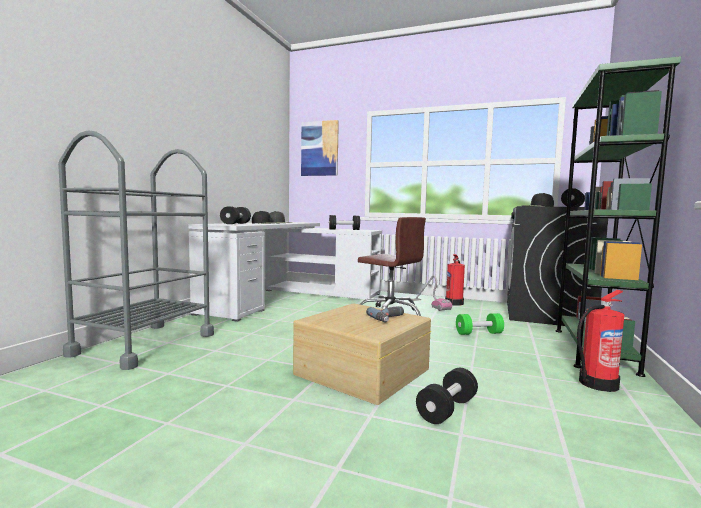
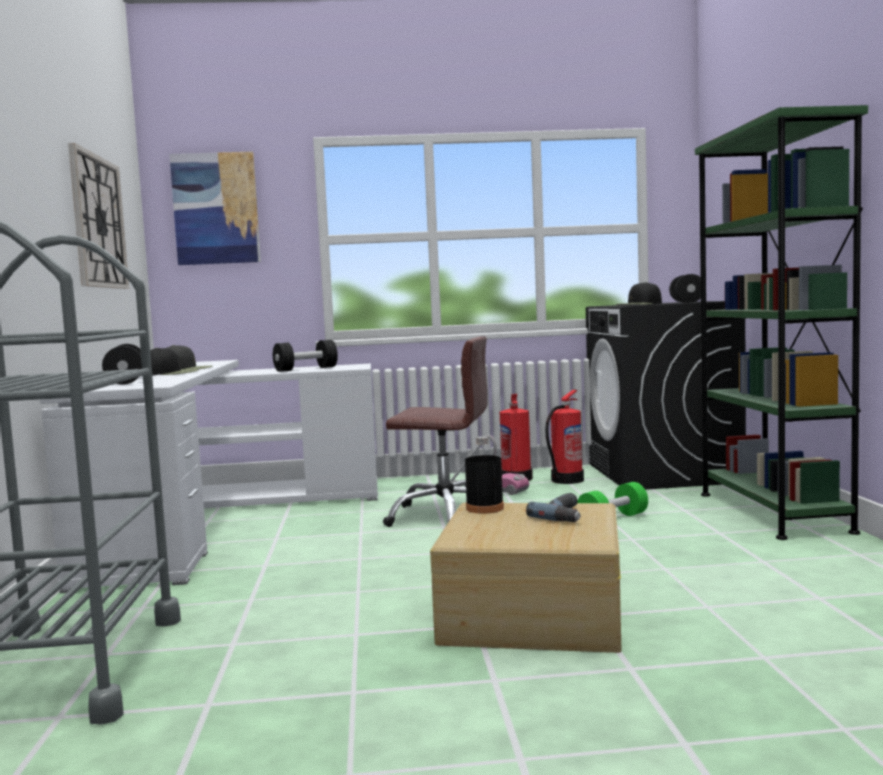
camera: 25 degrees left, 0 degrees up
black dumbbell [416,368,478,424] -> none
fire extinguisher [577,290,624,392] -> fire extinguisher moved to [545,389,584,484]
none -> wall clock [68,143,129,289]
none -> black bottle [465,436,504,514]

